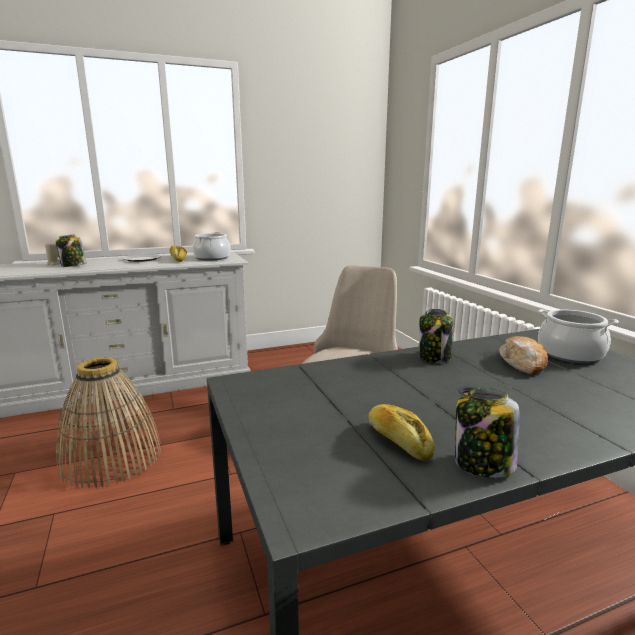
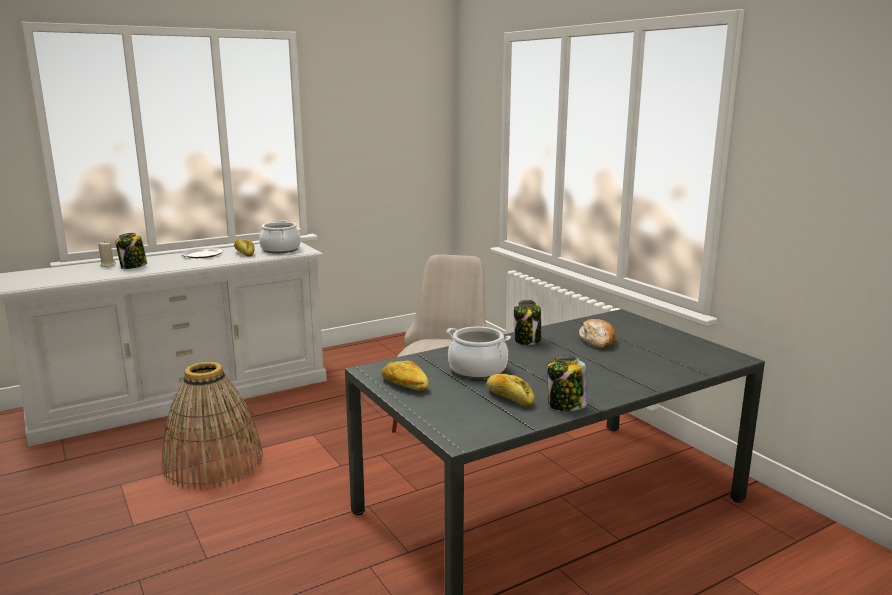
camera: 10 degrees left, 0 degrees up
cooking pot [538,309,619,363] -> cooking pot moved to [447,327,511,379]
none -> bread [382,360,429,391]

